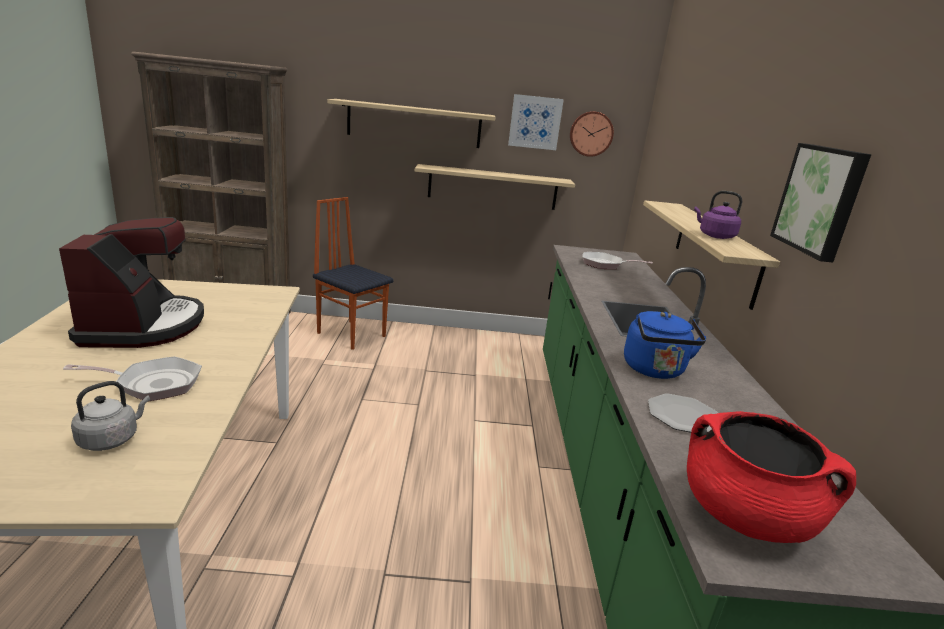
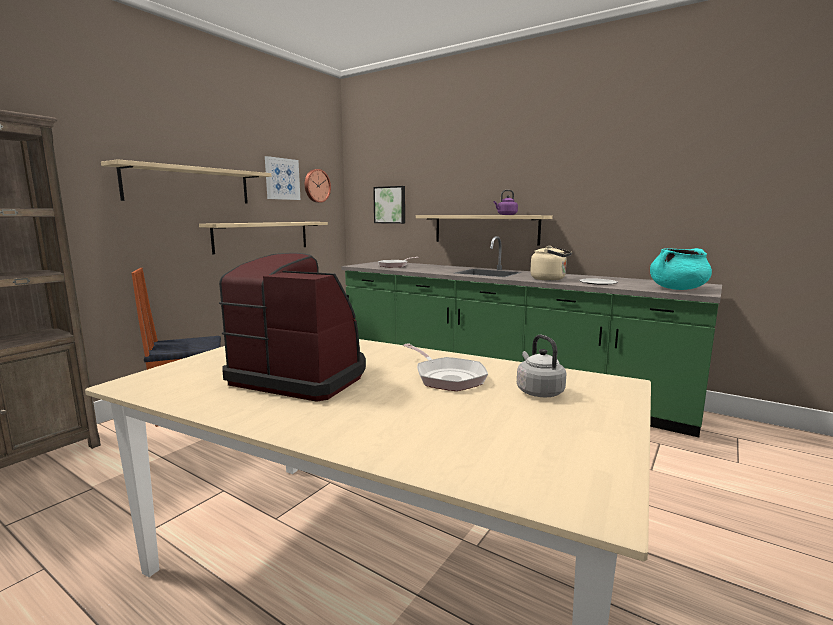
camera: 55 degrees left, 10 degrees down
frying pan [63,356,202,401] -> frying pan turned 120 degrees clockwise [403,344,488,391]
blue kettle [624,311,706,379] -> beige kettle [530,246,572,281]
red cooking pot [687,411,856,543] -> turquoise cooking pot [650,248,712,290]
picture [770,143,871,263] -> picture moved to [373,186,405,224]

